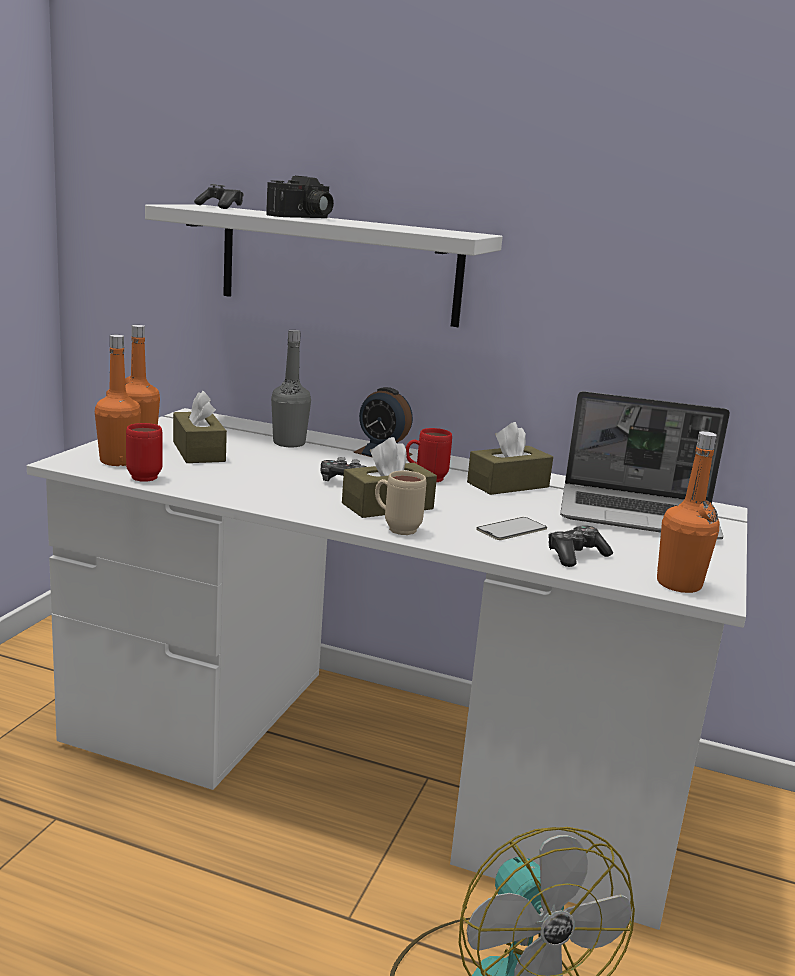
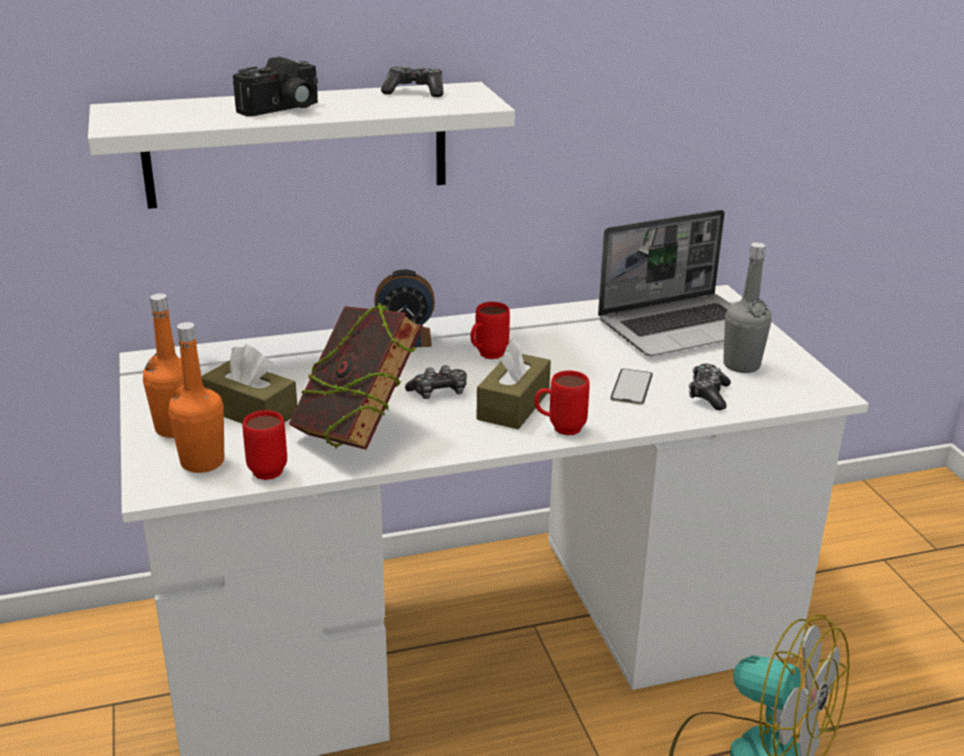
camera: 35 degrees left, 10 degrees up
game controller [194,184,244,209] -> game controller moved to [381,66,443,97]
camera [266,176,334,218] -> camera turned 45 degrees clockwise [233,57,318,116]
grey bottle [271,330,311,447] -> grey bottle moved to [723,243,771,373]
beige mug [375,471,426,535] -> red mug [534,370,590,435]
brown tissue box [467,422,553,495] -> none
orange bottle [657,431,719,593] -> none
none -> book [289,302,423,450]

